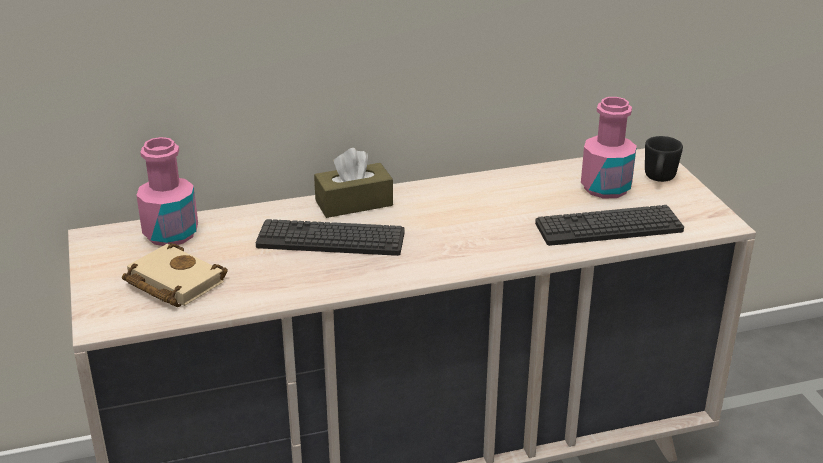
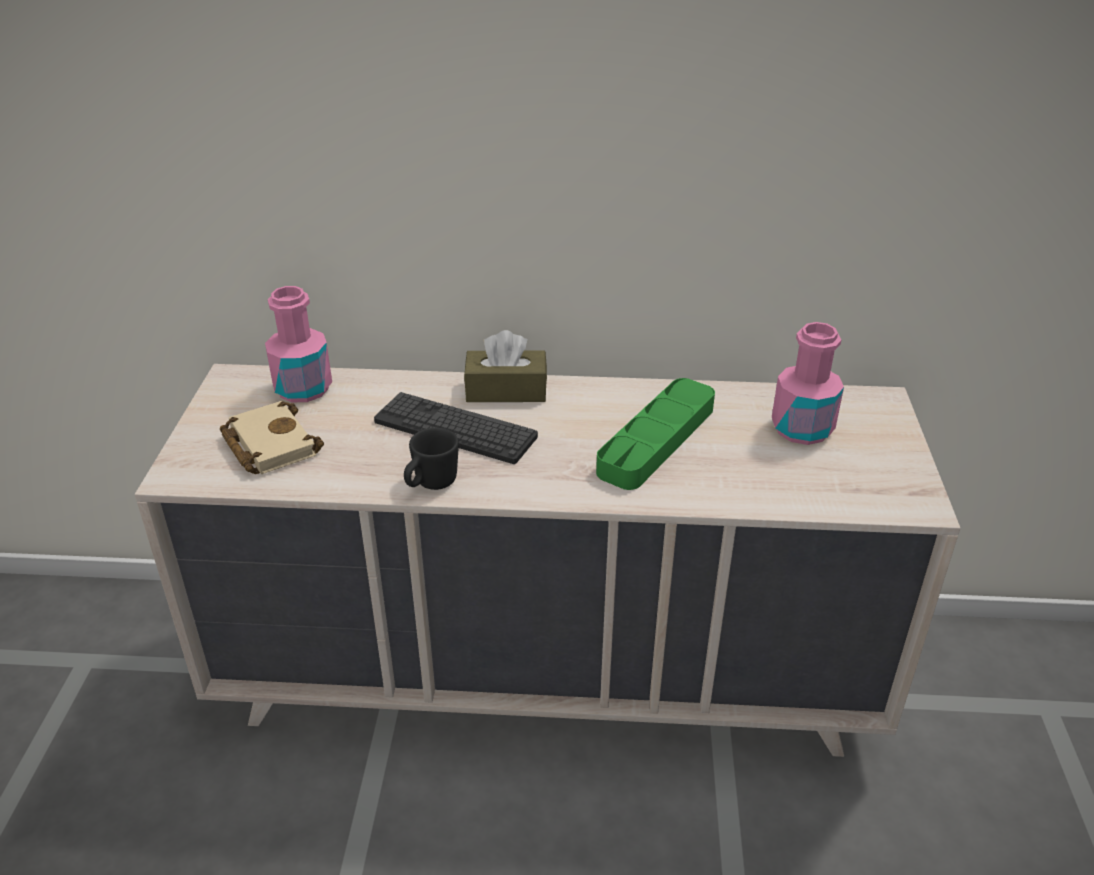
camera: 20 degrees right, 5 degrees up
keyboard [535,205,684,246] -> none
black mug [645,136,683,182] -> black mug moved to [404,428,459,490]
none -> green tray [596,378,715,490]

